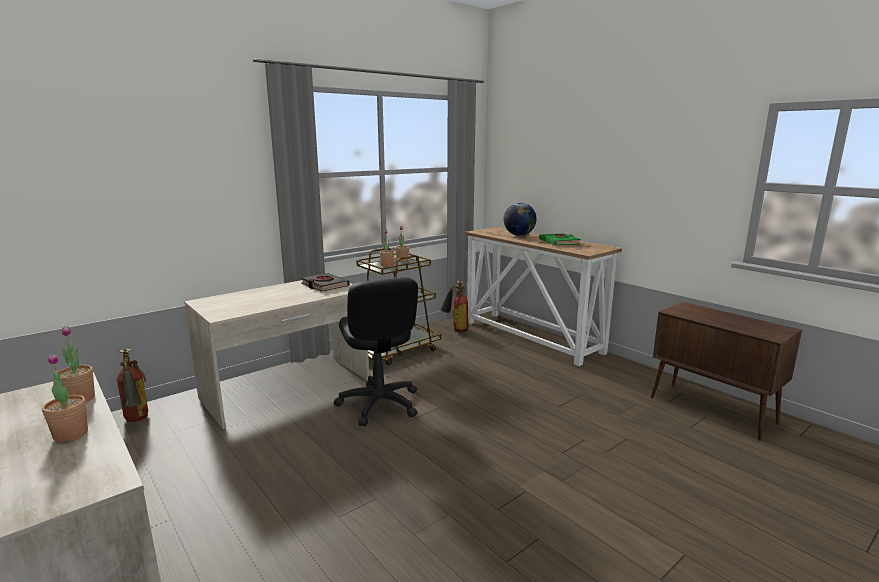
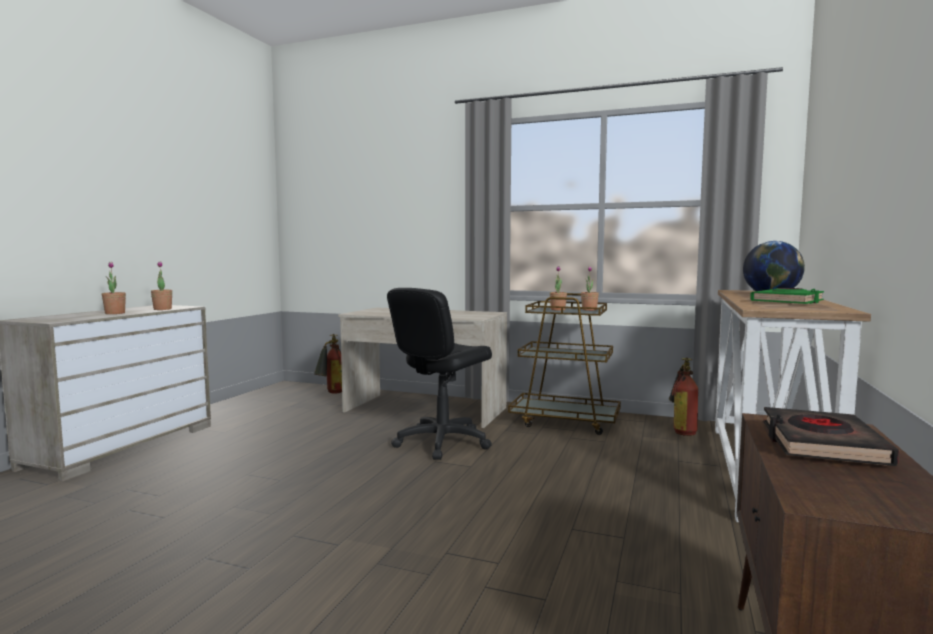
camera: 60 degrees right, 10 degrees down
black book [301,273,349,292] -> black book moved to [763,407,899,466]

